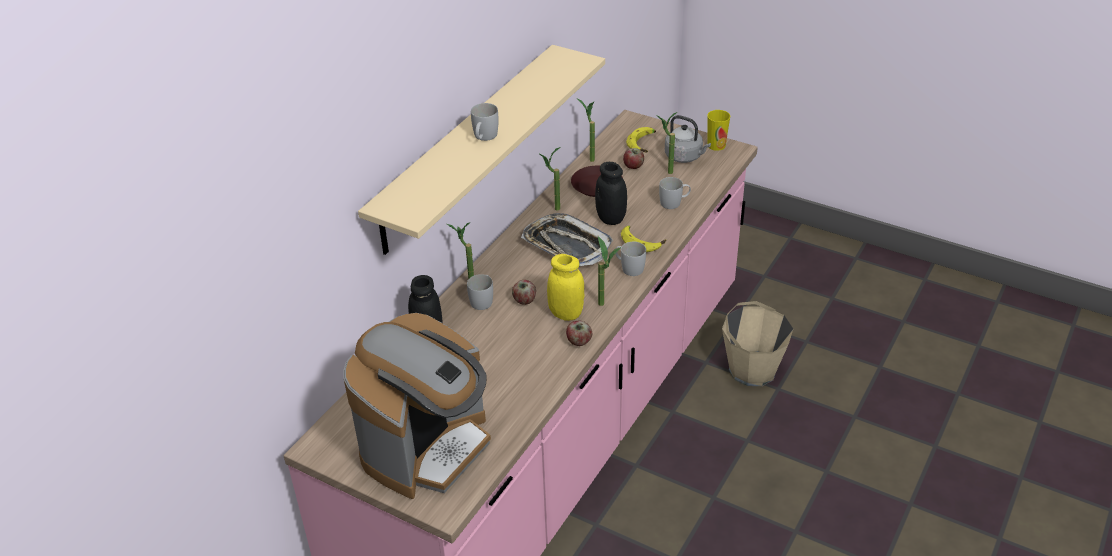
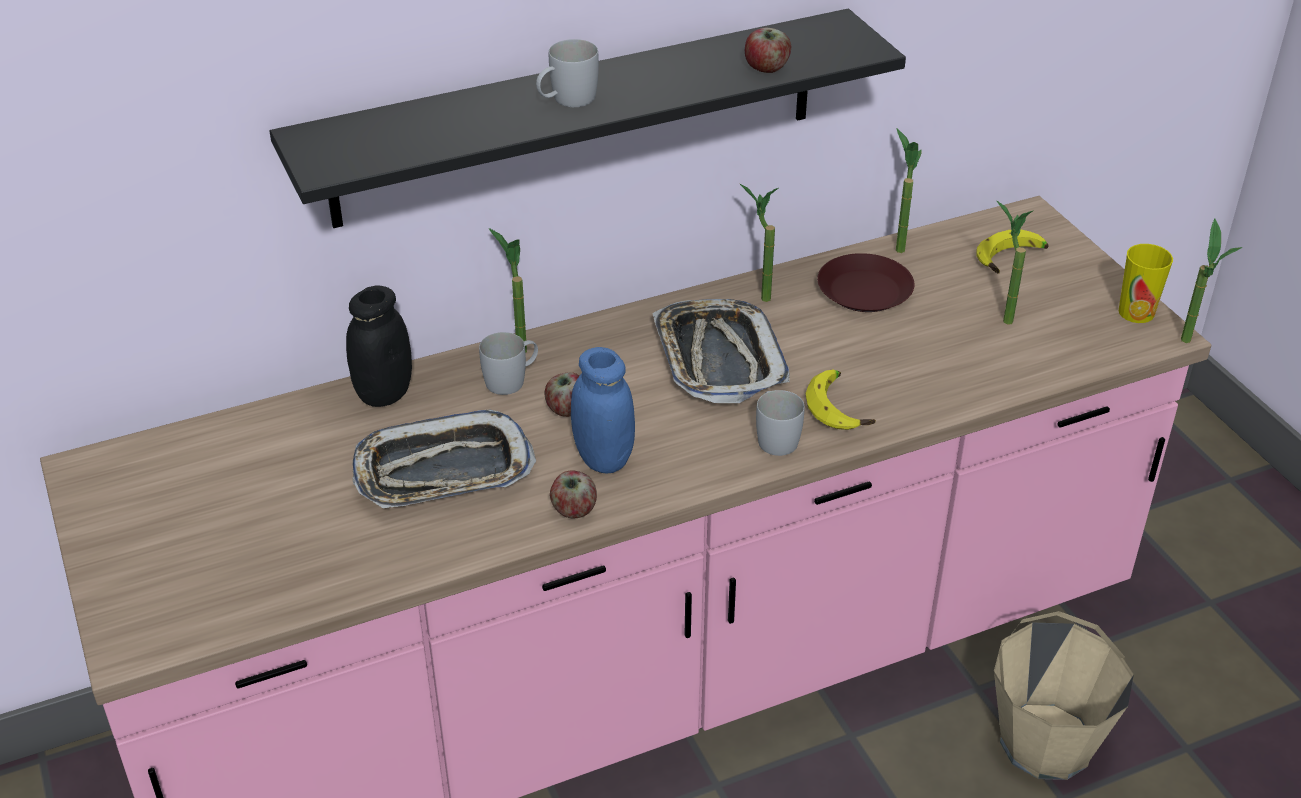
camera: 35 degrees right, 0 degrees up
coffee machine [343,313,491,499] -> none
beige shelf [358,45,605,255] -> black shelf [270,9,906,228]
yellow jar [547,254,584,321] -> blue jar [571,347,635,474]
black jar [595,162,627,225] -> none
potted plant [598,236,621,306] -> potted plant moved to [1181,219,1243,343]
apple [623,148,644,169] -> apple moved to [745,28,791,73]
white mug [659,177,691,209] -> none
grey kettle [665,115,711,163] -> none
none -> tray [352,410,536,508]

